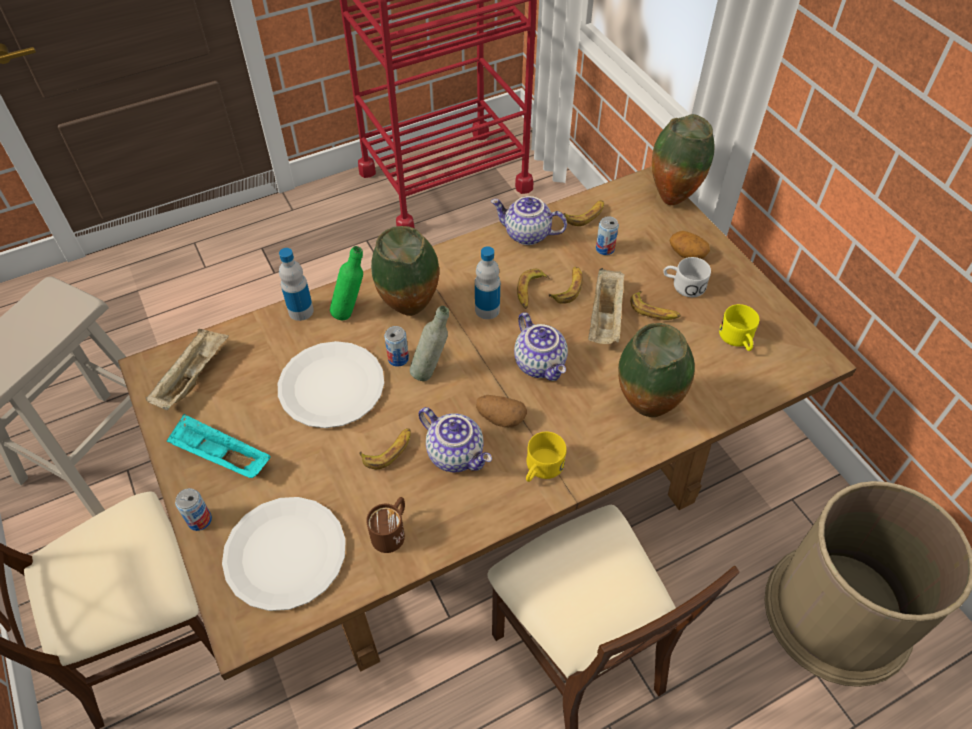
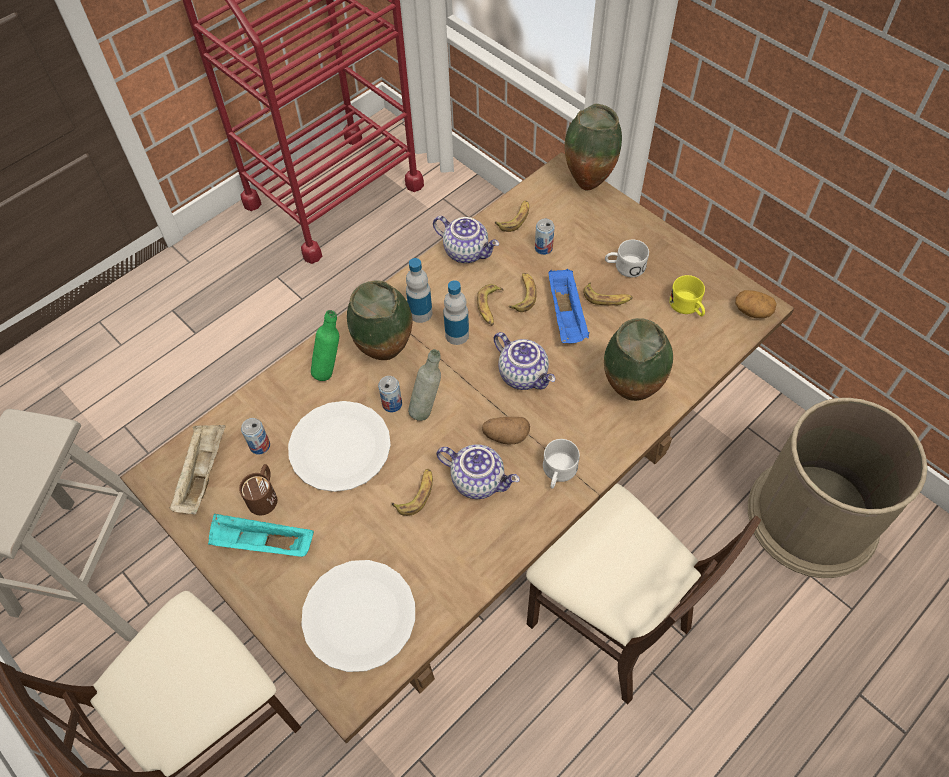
camera: 15 degrees left, 5 degrees up
can [175,488,212,531] -> can moved to [241,418,270,455]
bottle [279,248,314,321] -> bottle moved to [406,258,432,323]
brown mug [366,497,405,553] -> brown mug moved to [239,464,277,515]
teapot [491,196,567,245] -> teapot turned 150 degrees counterclockwise [433,216,499,263]
yellow mug [526,432,567,482] -> white mug [543,439,580,489]
beige tray [588,268,625,344] -> blue tray [548,269,589,343]
potato [670,231,710,259] -> potato moved to [735,290,777,318]

